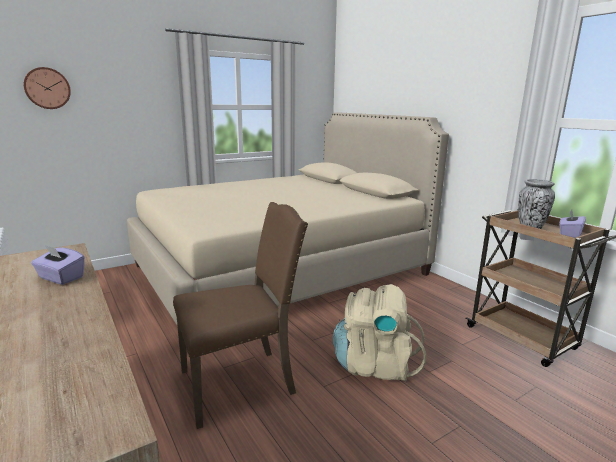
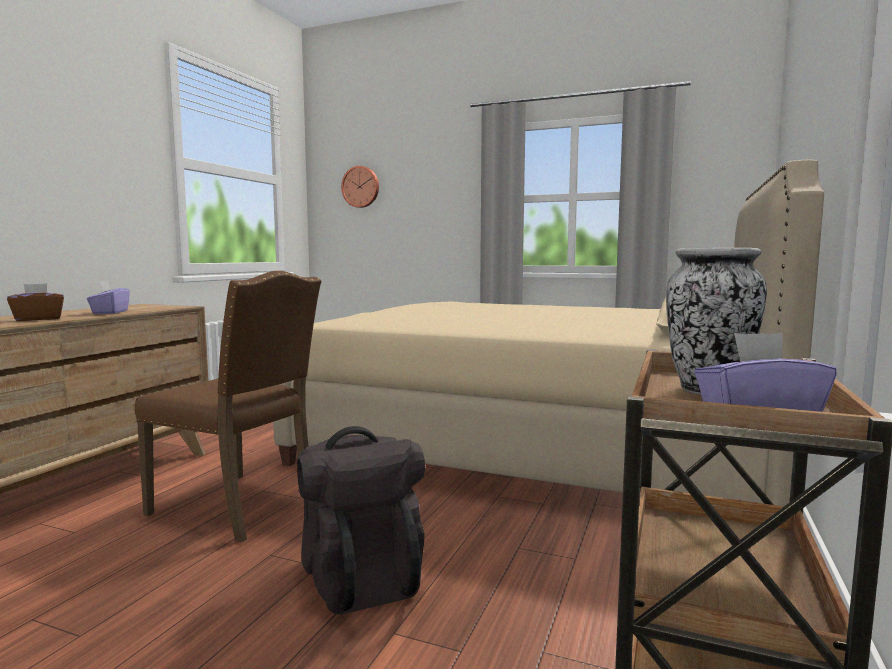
camera: 55 degrees right, 10 degrees down
beige backpack [333,284,426,381] -> black backpack [296,426,425,614]
none -> brown tissue box [7,283,64,321]

